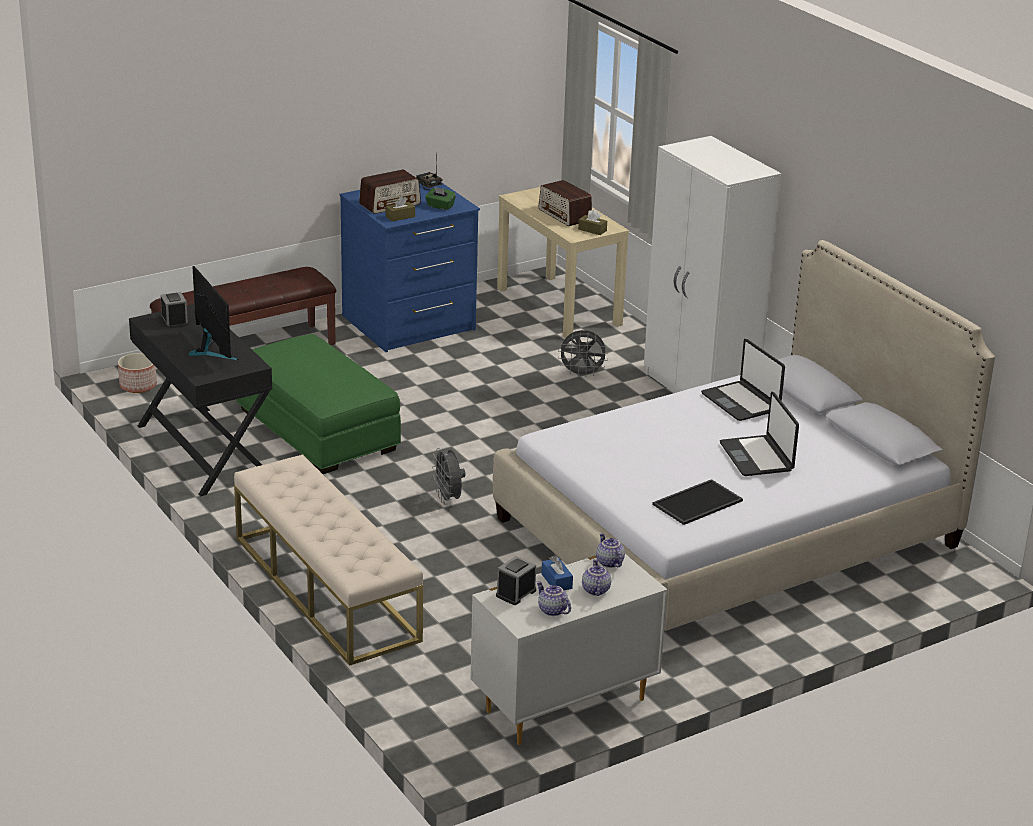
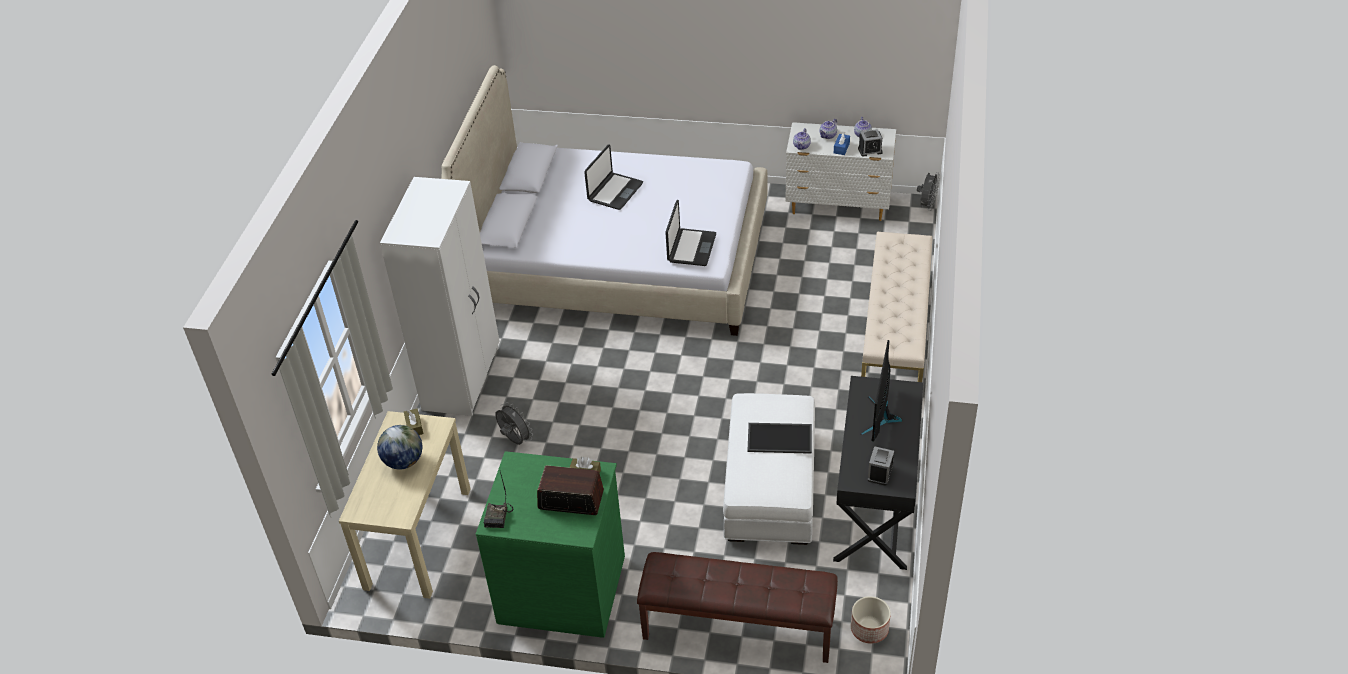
camera: 135 degrees left, 15 degrees up
green ottoman [236,334,401,474] -> white ottoman [723,393,815,545]
blue dresser [339,183,480,352] -> green dresser [476,451,625,638]
green tissue box [425,187,456,210] -> none
grey fan [432,448,466,504] -> grey fan moved to [917,172,940,211]
radio [538,180,592,226] -> globe [377,425,422,470]
tray [653,479,743,525] -> tray moved to [747,423,812,454]
laptop [701,339,785,421] -> laptop moved to [665,200,716,266]

